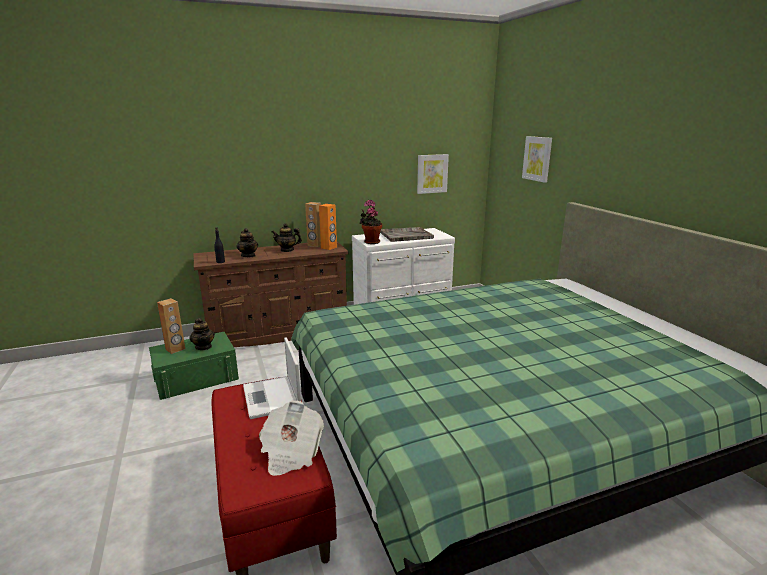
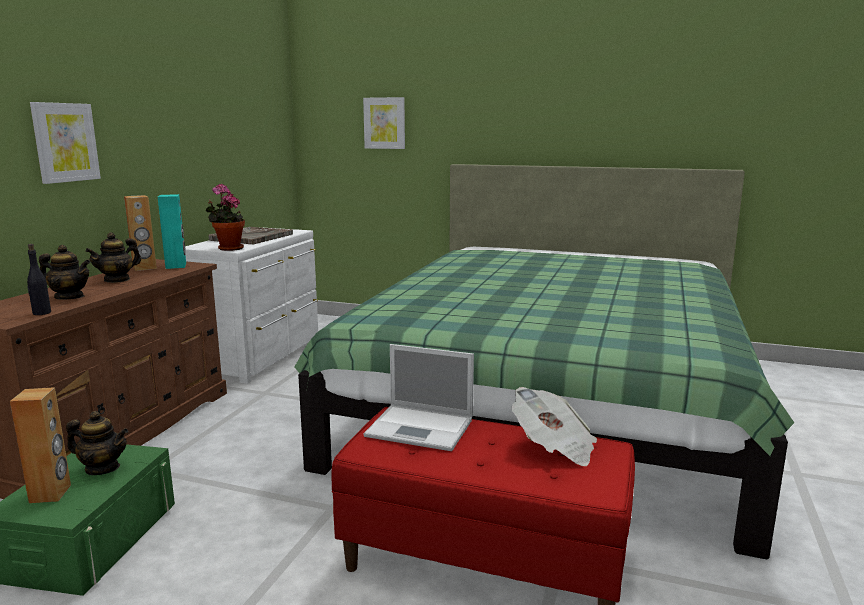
camera: 50 degrees left, 5 degrees down
orange speaker [319,204,337,250] -> turquoise speaker [158,194,186,269]
picture [417,154,449,194] -> picture moved to [30,102,101,184]

